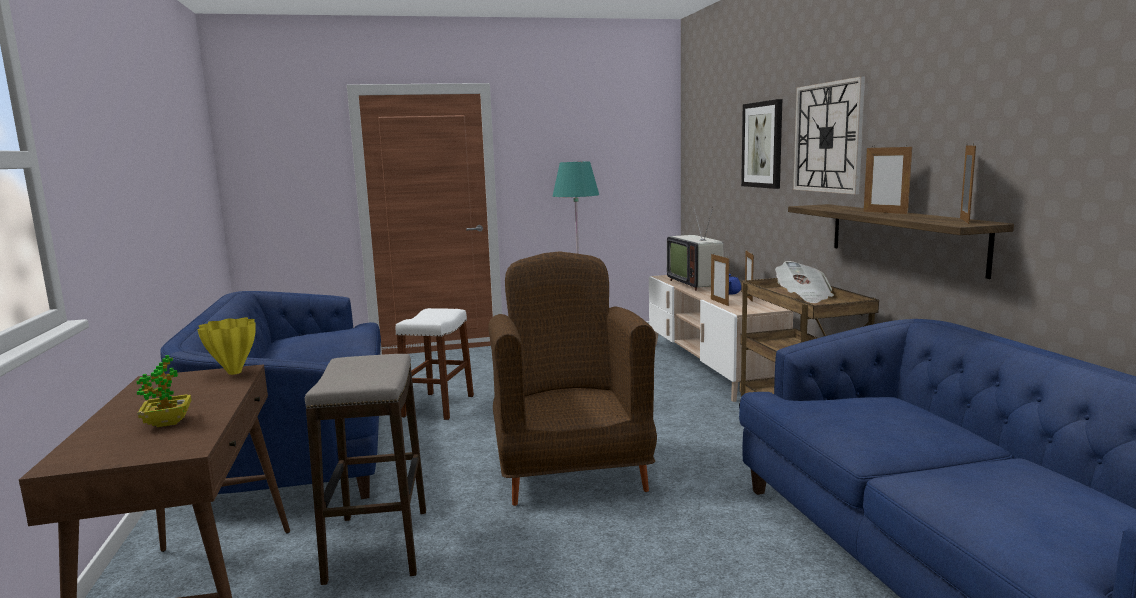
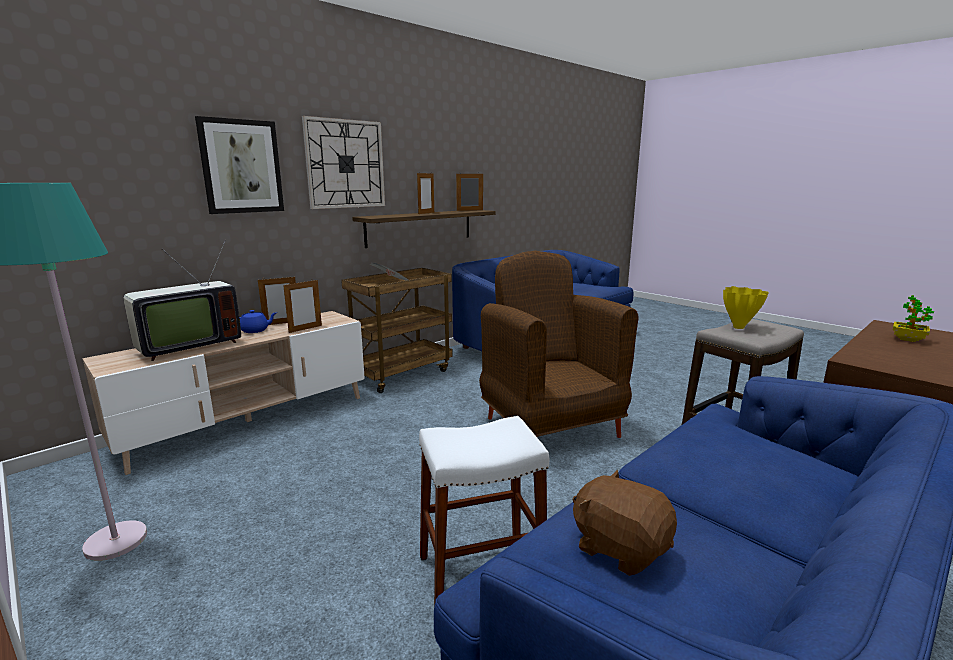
camera: 120 degrees left, 5 degrees up
yellow vase [197,317,256,375] -> yellow vase moved to [723,286,769,329]
brown armchair [488,251,657,506] -> brown armchair turned 105 degrees clockwise [479,251,639,438]
none -> brown plush toy [572,470,677,576]

